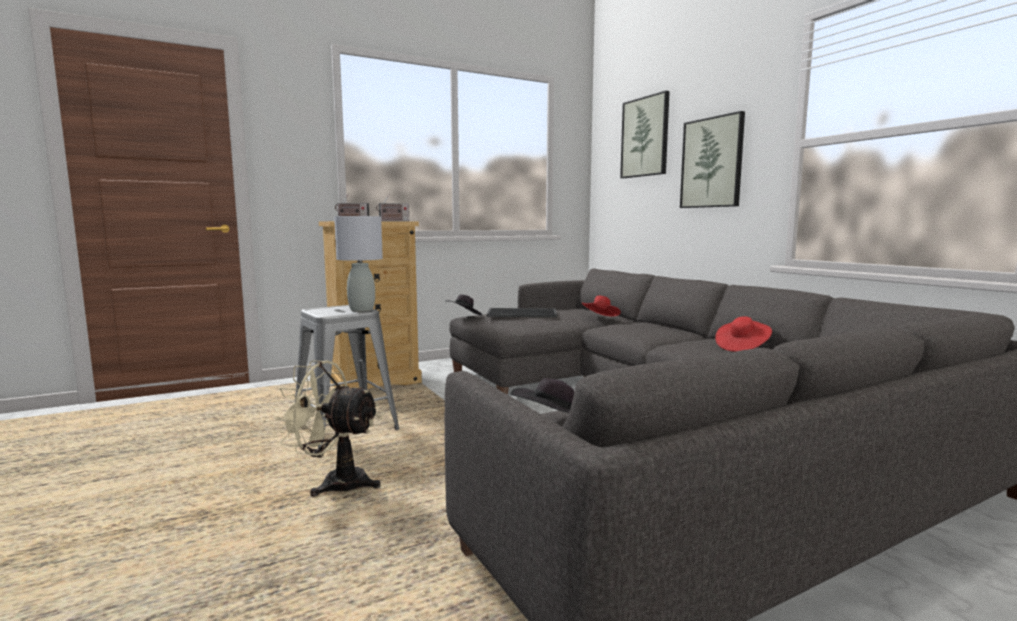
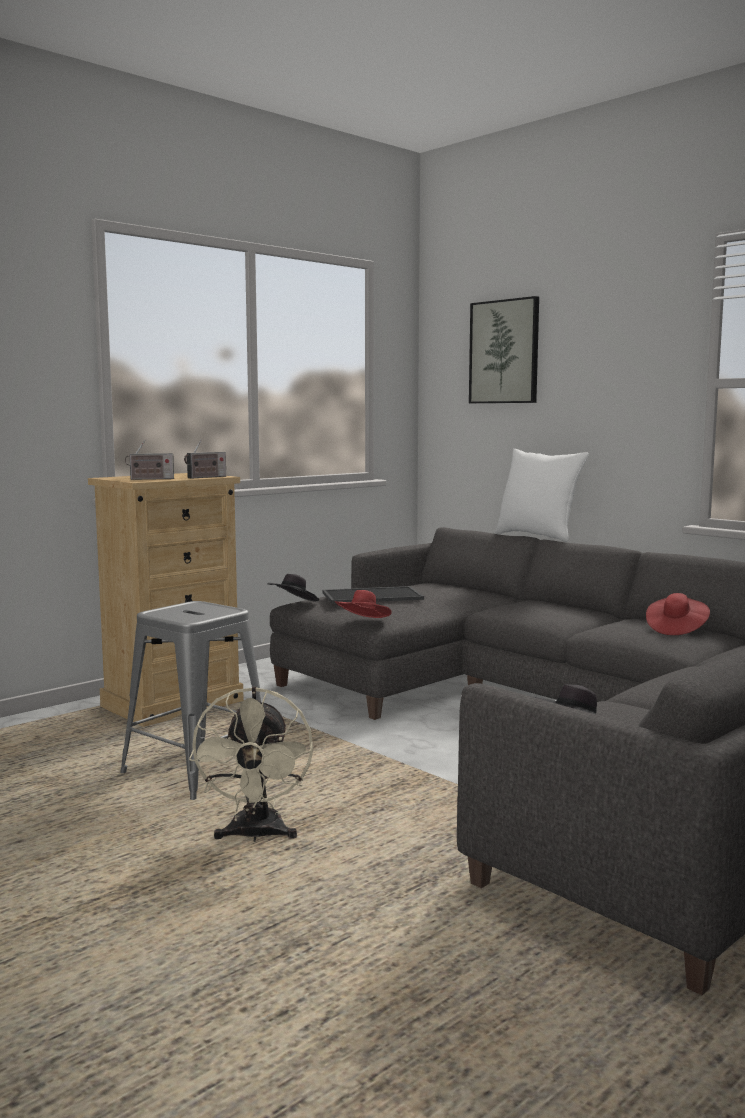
camera: 15 degrees left, 0 degrees up
beige fan [274,360,381,497] -> beige fan turned 90 degrees counterclockwise [189,687,313,842]
grey table lamp [334,216,383,311] -> none
red hat [582,296,621,317] -> red hat moved to [335,590,392,618]
picture [680,111,745,208] -> none
none -> white pillow [495,449,589,542]

